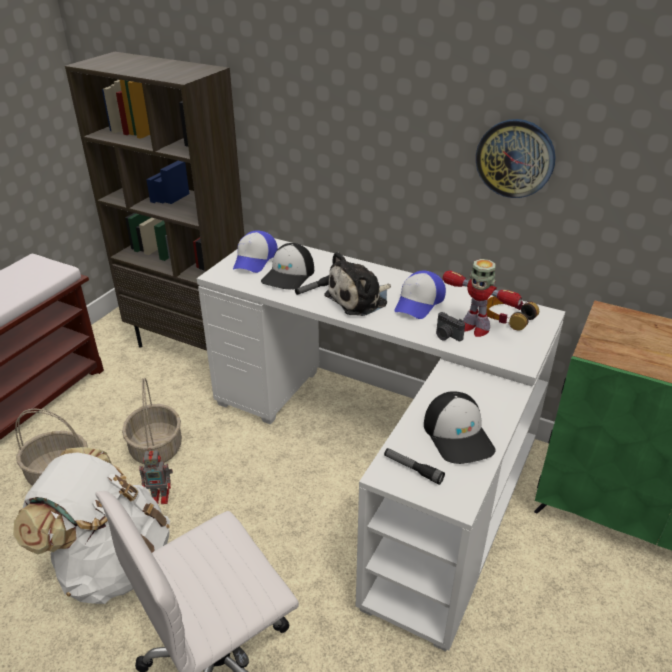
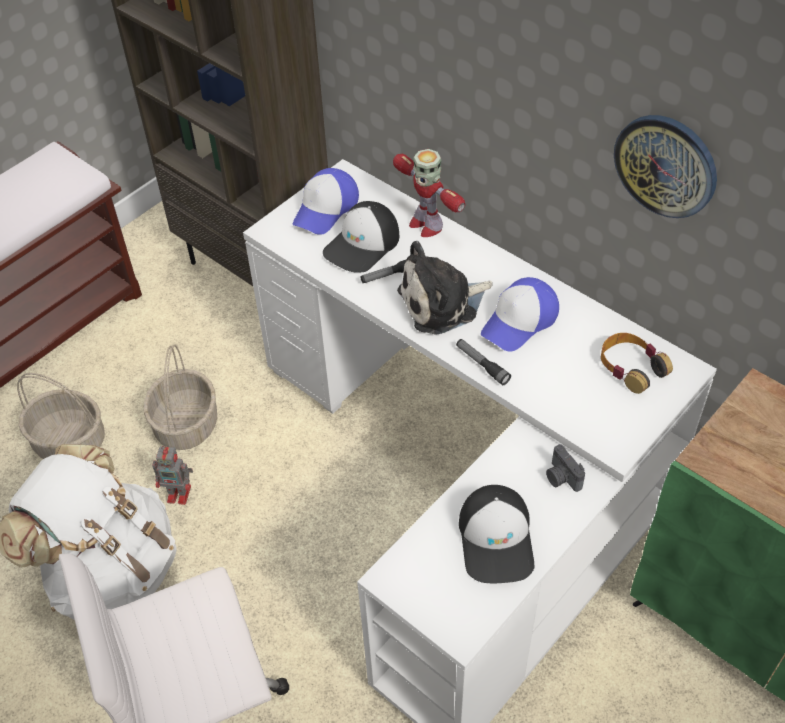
camera: 15 degrees right, 15 degrees up
flashlight [384,448,445,485] -> flashlight moved to [456,339,511,385]
camera [436,312,465,341] -> camera moved to [546,444,585,492]
toy robot [443,259,522,337] -> toy robot moved to [393,149,465,237]

